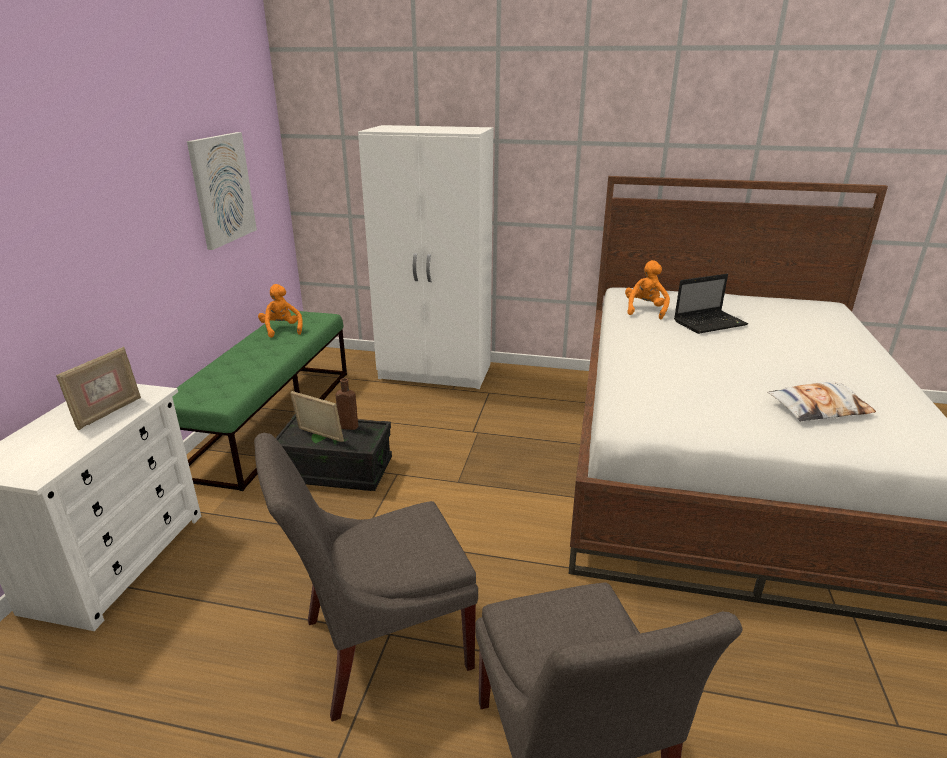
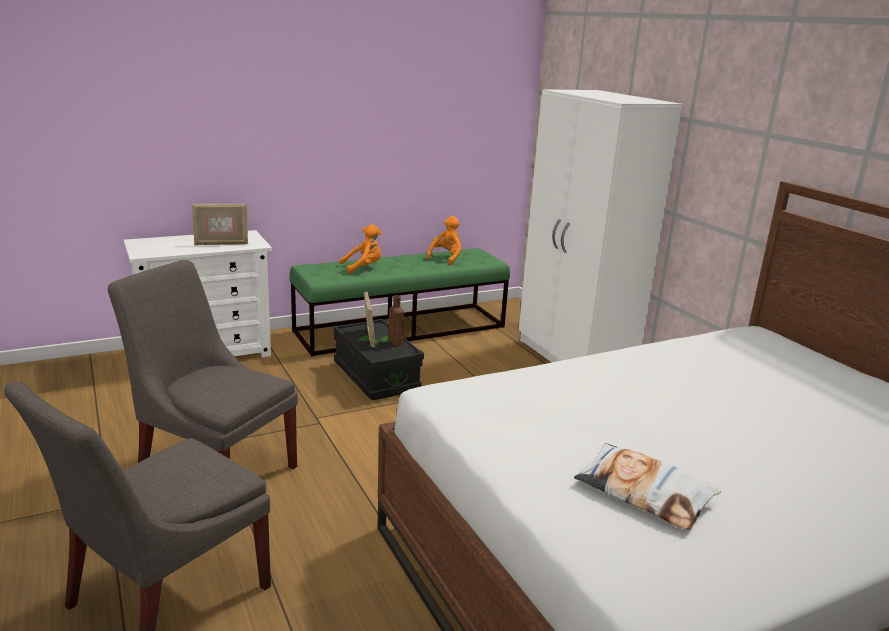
camera: 50 degrees right, 5 degrees down
picture [187,132,257,250] -> none
orange plush toy [625,260,670,319] -> orange plush toy moved to [340,224,382,274]
laptop [674,274,748,334] -> none

